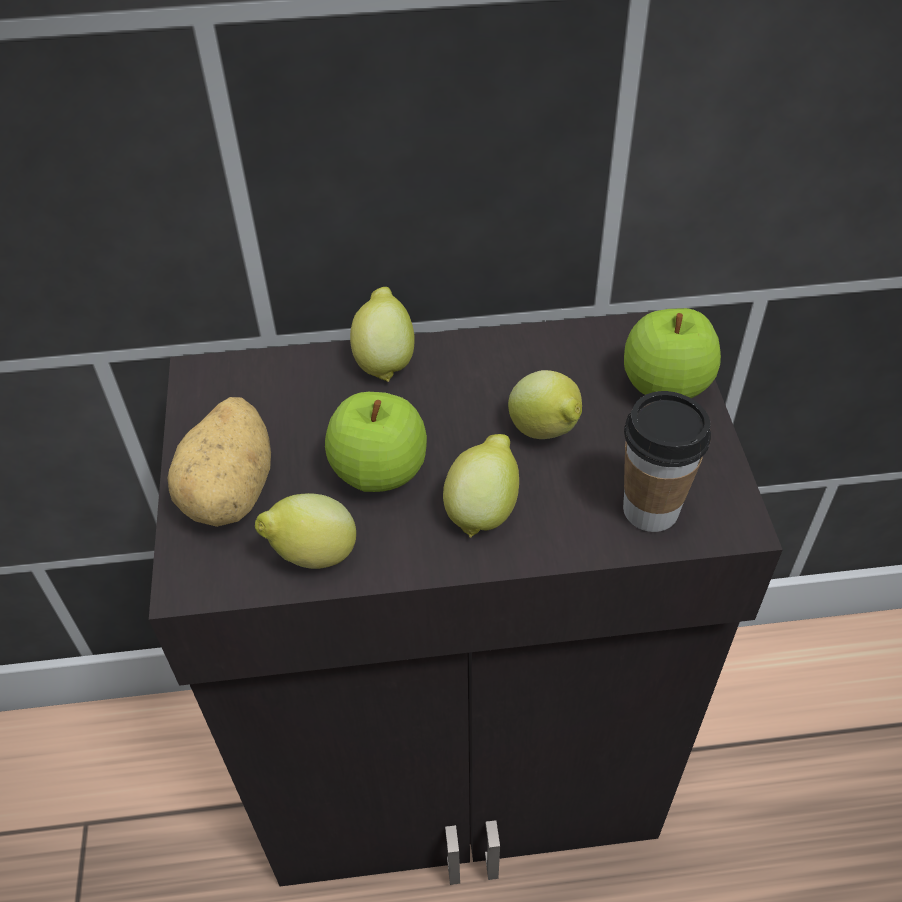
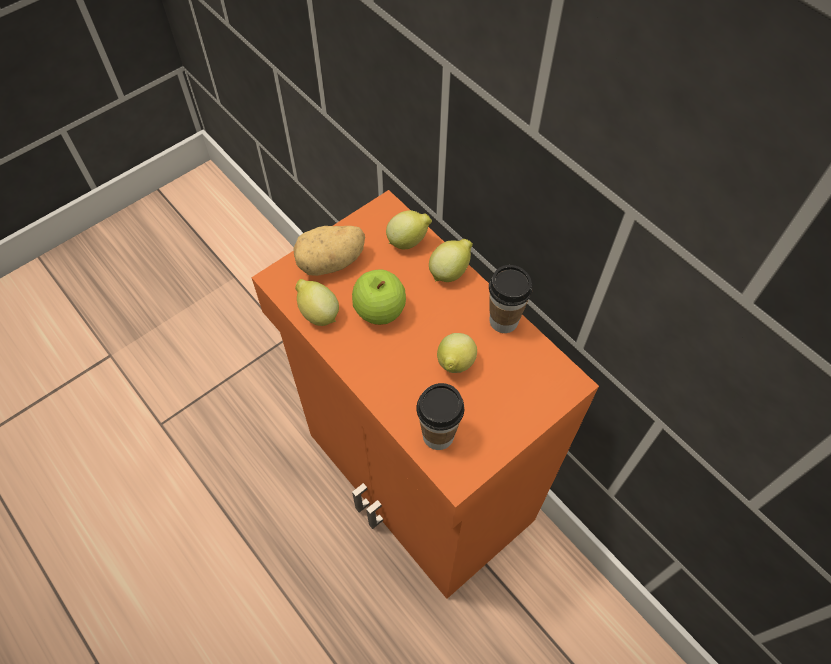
camera: 55 degrees right, 10 degrees up
black cabinet [149,311,783,886] -> orange cabinet [251,190,599,599]
lemon [443,434,519,538] -> lemon moved to [386,210,432,249]
apple [624,308,721,398] -> none
none -> cup [489,265,533,333]

